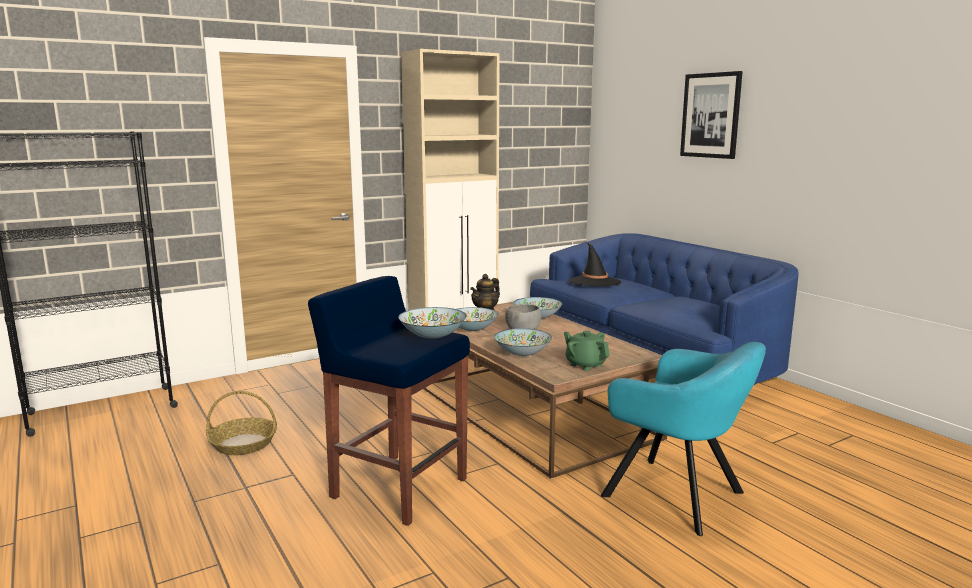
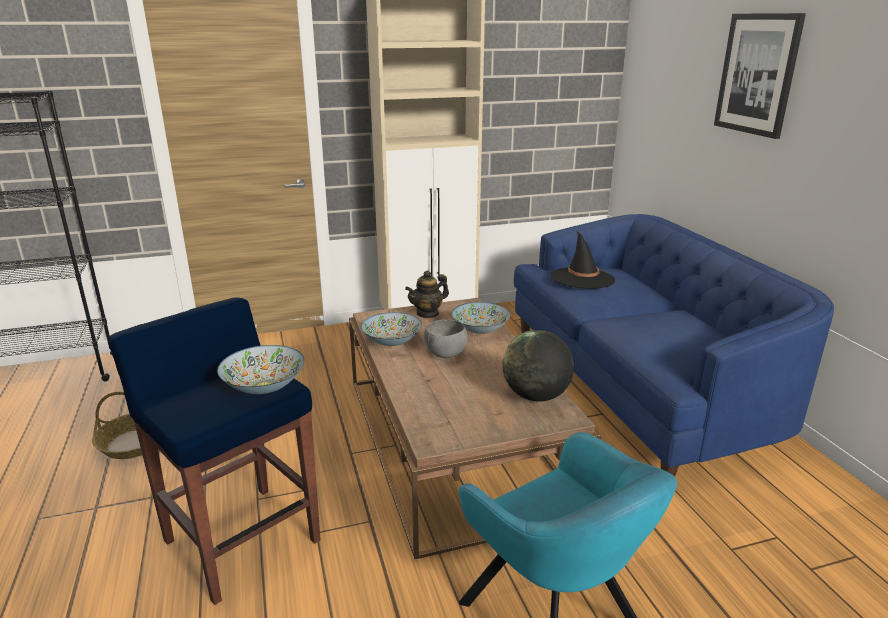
camera: 15 degrees right, 10 degrees up
bowl [494,328,552,356] -> none
green teapot [564,331,610,371] -> none
none -> globe [502,330,574,401]

